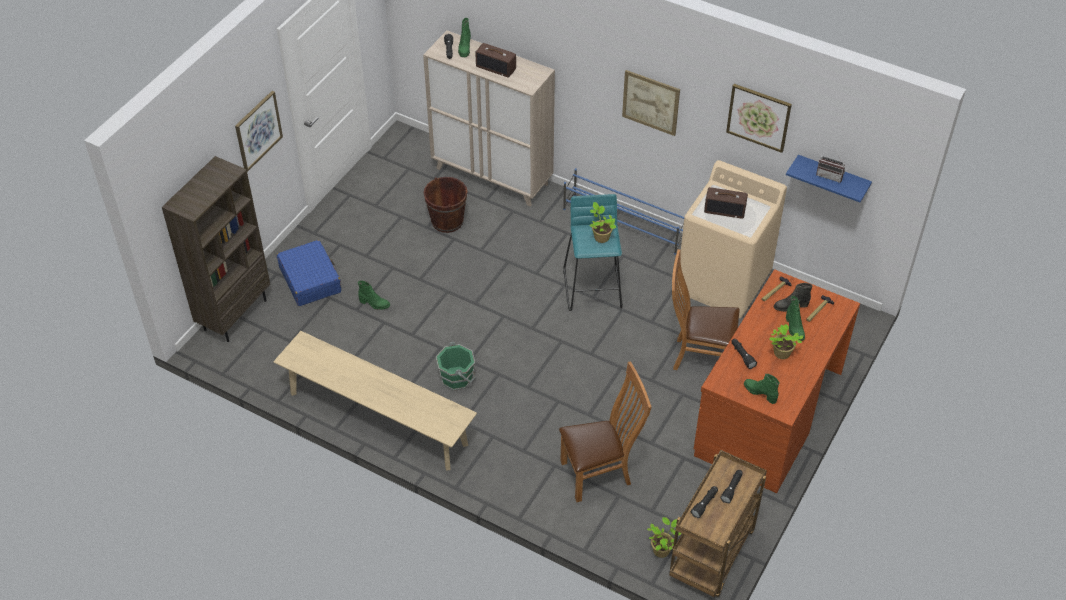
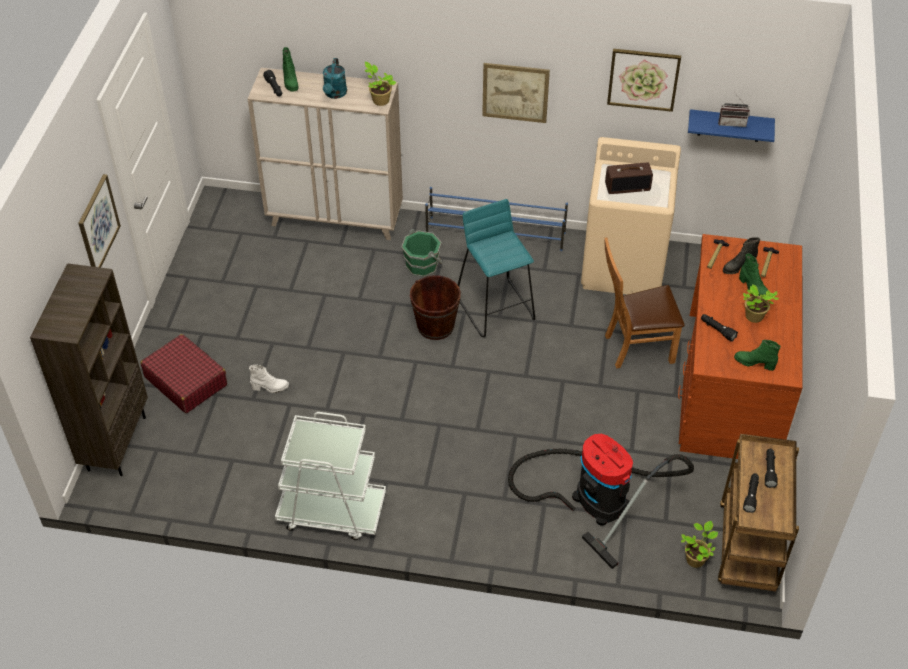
camera: 20 degrees left, 0 degrees up
beige bench [273,331,477,471] -> white cart [275,412,386,540]
blue suitcase [277,240,341,306] -> red suitcase [140,334,227,413]
green boot [358,281,390,310] -> white boot [249,364,289,393]
brown bucket [424,177,468,233] -> brown bucket moved to [410,275,461,340]
green bucket [436,342,476,391] -> green bucket moved to [401,229,443,277]
radio [475,43,516,78] -> turquoise watering can [323,58,347,99]
brown chair [559,361,652,502] -> vacuum cleaner [508,434,694,569]
potted plant [589,202,616,243] -> potted plant moved to [365,62,397,106]

